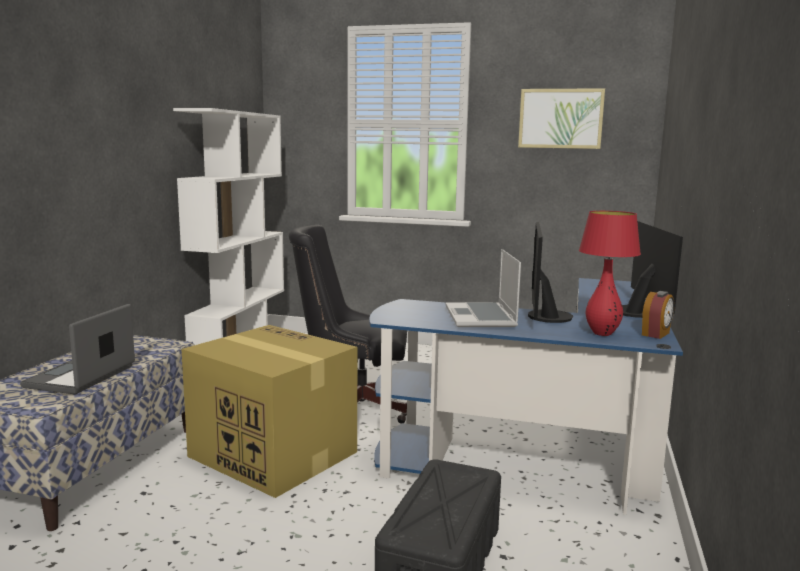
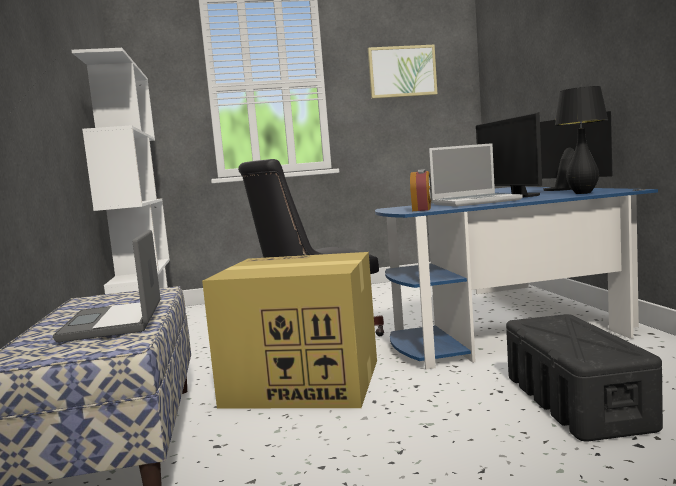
camera: 25 degrees left, 5 degrees down
laptop [445,249,521,327] -> laptop turned 75 degrees counterclockwise [429,143,523,207]
red table lamp [579,211,641,336] -> black table lamp [555,86,608,194]
alarm clock [642,291,675,339] -> alarm clock moved to [410,169,432,211]

